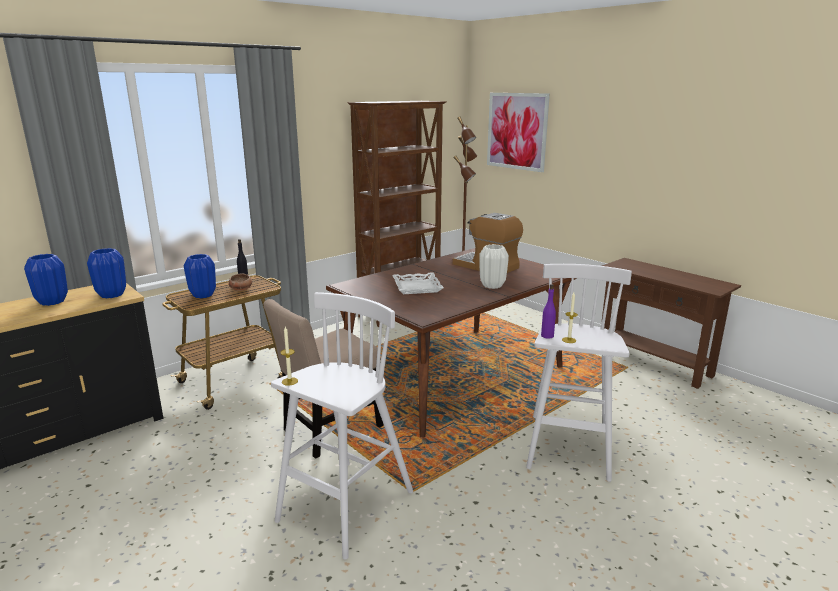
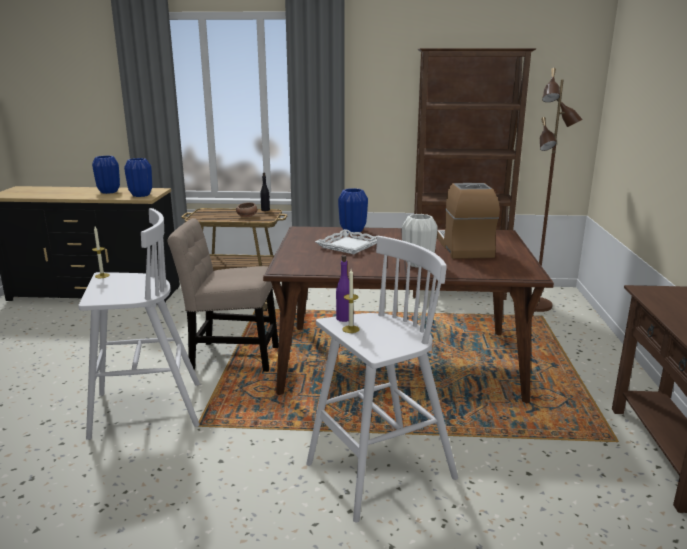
camera: 45 degrees right, 0 degrees up
blue vase [184,254,216,298] -> blue vase moved to [338,188,368,233]
picture [487,93,550,172] -> none

